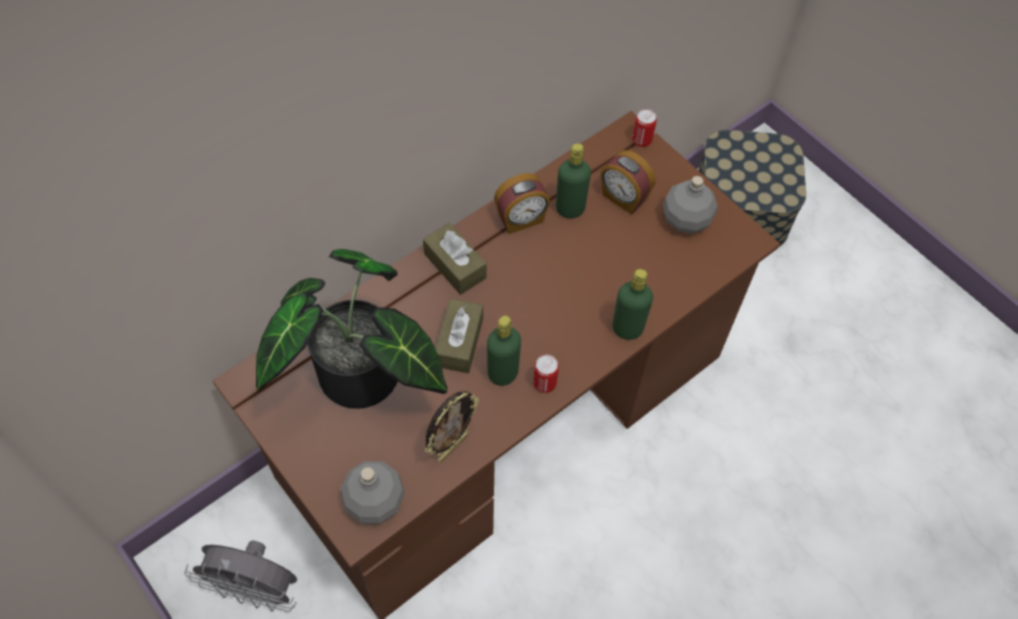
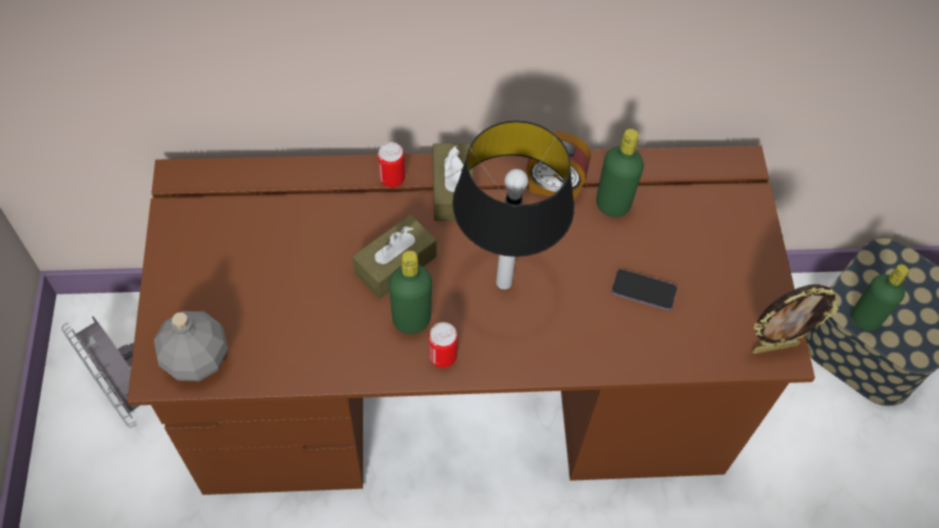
camera: 35 degrees right, 0 degrees up
potted plant [256,249,447,409] -> none
picture frame [425,391,479,463] -> picture frame moved to [753,284,839,354]
alarm clock [601,150,655,215] -> none
green bottle [612,269,653,340] -> green bottle moved to [851,264,909,331]
can [632,109,657,147] -> can moved to [378,142,405,188]
grey bottle [663,176,717,234] -> none
none -> table lamp [452,121,574,290]
none -> phone [612,269,677,310]

